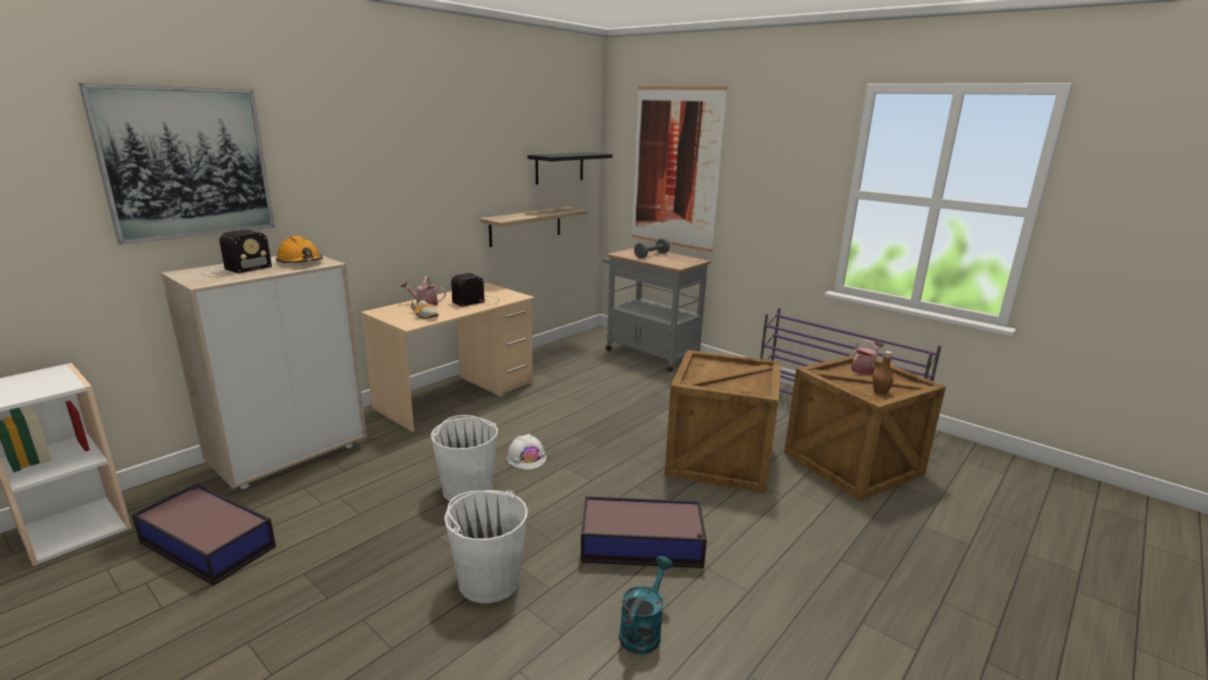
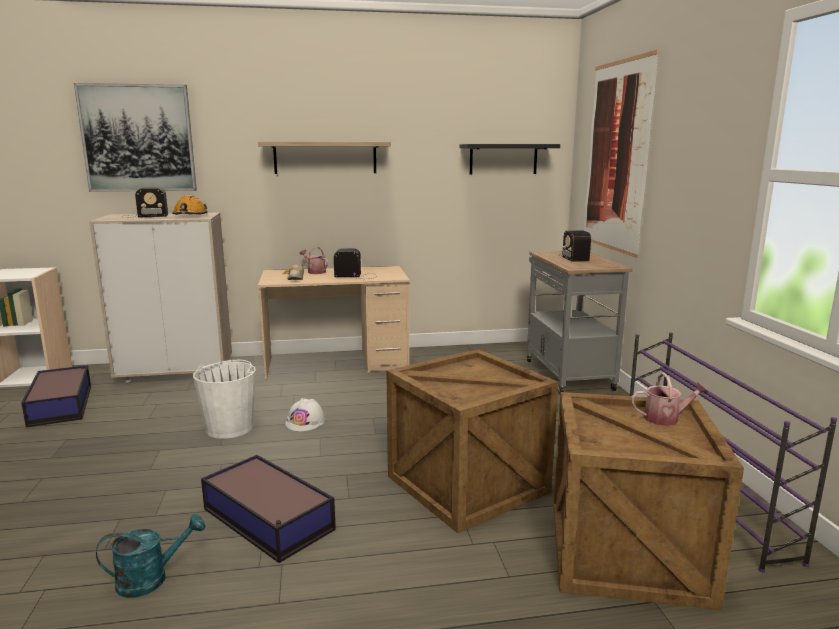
camera: 40 degrees right, 5 degrees down
white bucket [444,490,528,603] -> none
shelf [480,207,588,247] -> shelf moved to [258,142,391,174]
grey dumbbell [634,238,670,258] -> radio [558,230,591,262]
brown bottle [873,351,894,395] -> none

